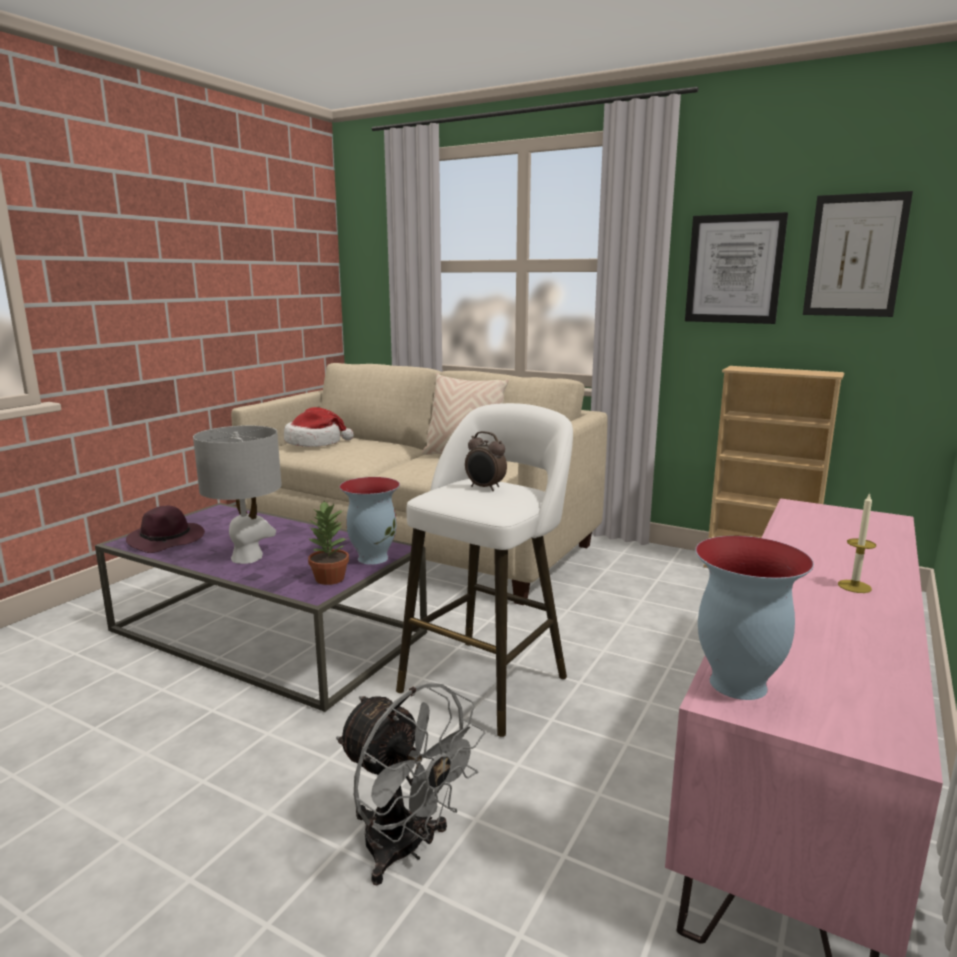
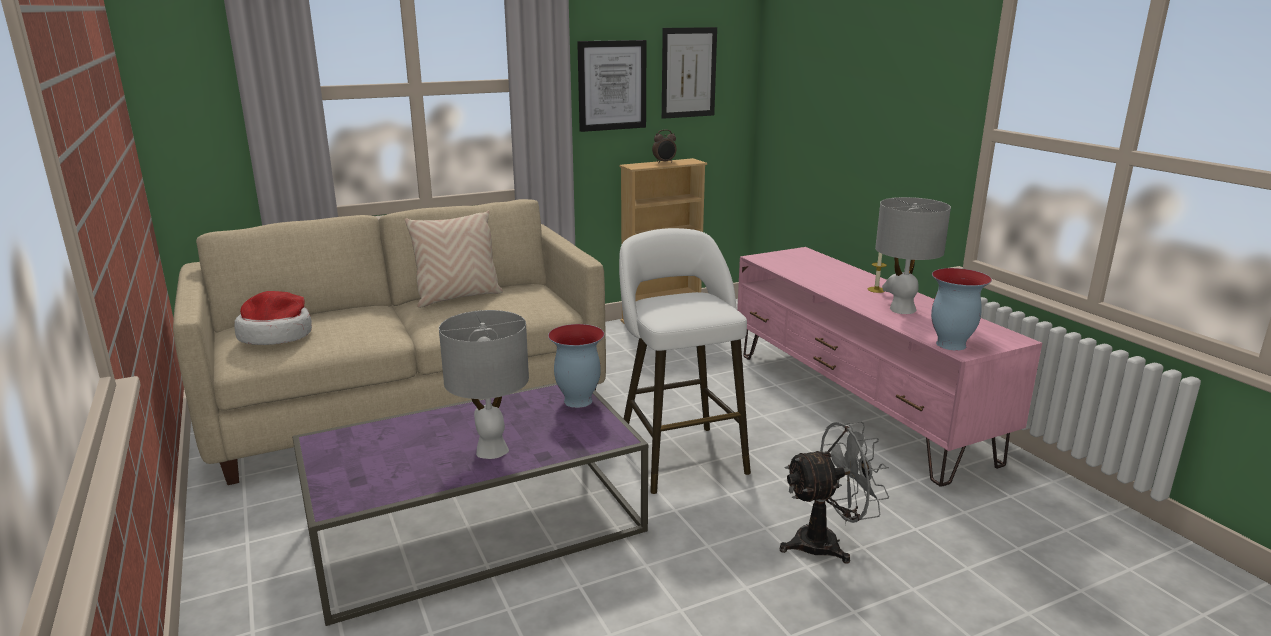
camera: 55 degrees left, 5 degrees up
purple hat [126,505,205,553] -> none
potted plant [308,501,349,585] -> none
alarm clock [465,431,507,491] -> alarm clock moved to [652,129,677,163]
none -> grey table lamp [875,197,951,314]

